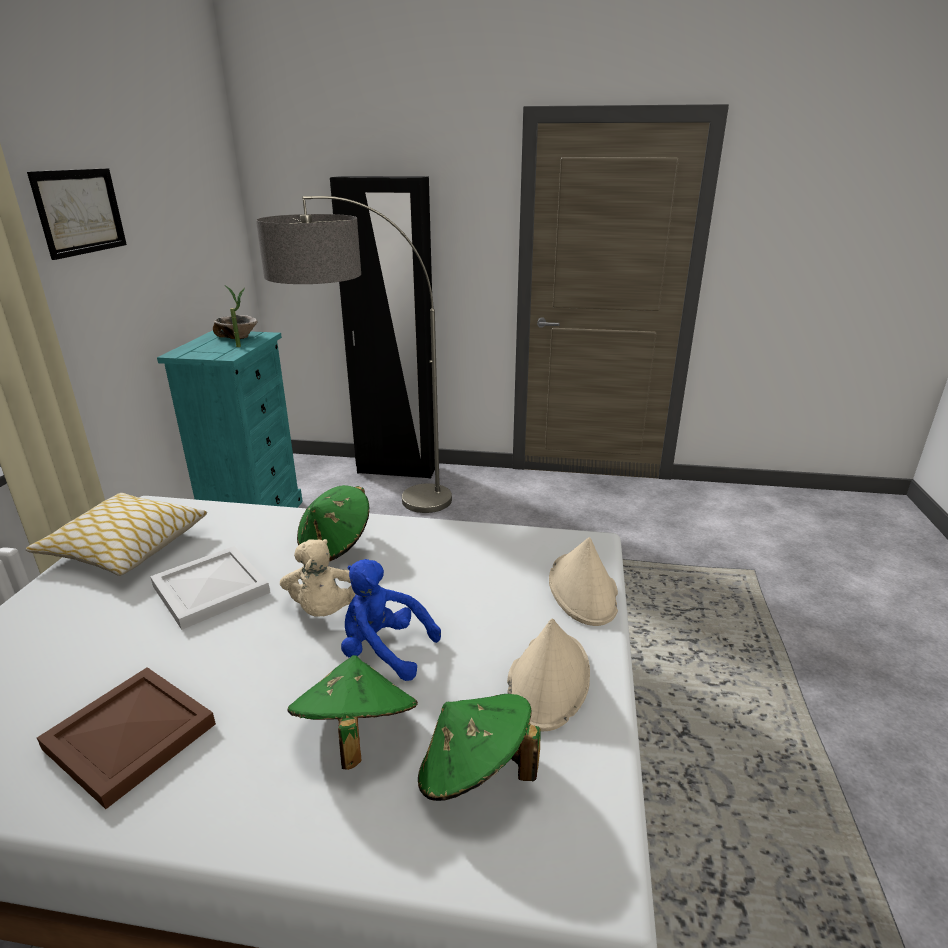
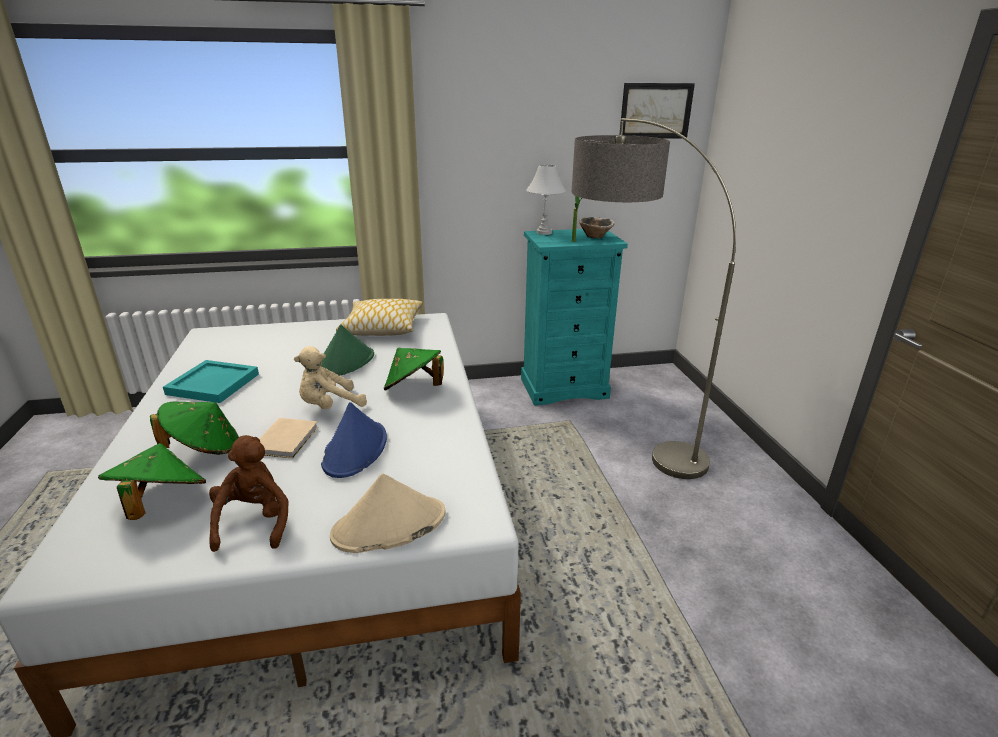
camera: 70 degrees right, 0 degrees up
picture [27,168,127,260] -> picture moved to [619,83,695,139]
brown tray [37,667,216,809] -> turquoise tray [163,360,259,403]
white tray [150,546,270,630] -> green hat [321,325,374,376]
black wardrobe [330,176,435,479] -> none
blue plush toy [341,559,441,681] -> beige book [259,418,318,459]
beige hat [507,618,590,732] -> brown plush toy [209,435,289,552]
none -> blue hat [321,402,387,478]
none -> white table lamp [526,165,566,235]

